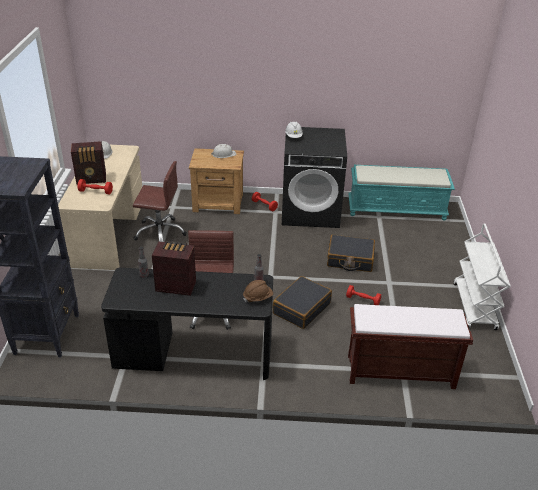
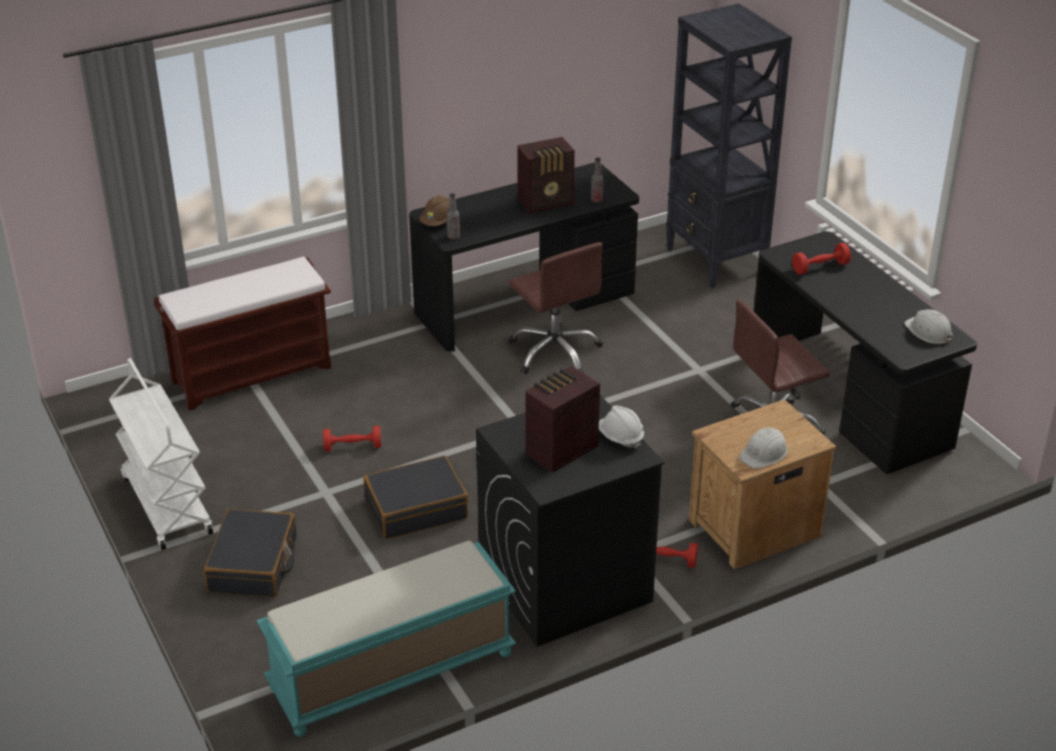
camera: 150 degrees right, 0 degrees up
beige desk [58,145,142,270] -> black desk [753,231,977,474]
radio [71,141,106,185] -> radio moved to [525,366,600,473]
black suitcase [273,276,332,329] -> black suitcase moved to [204,509,297,597]

